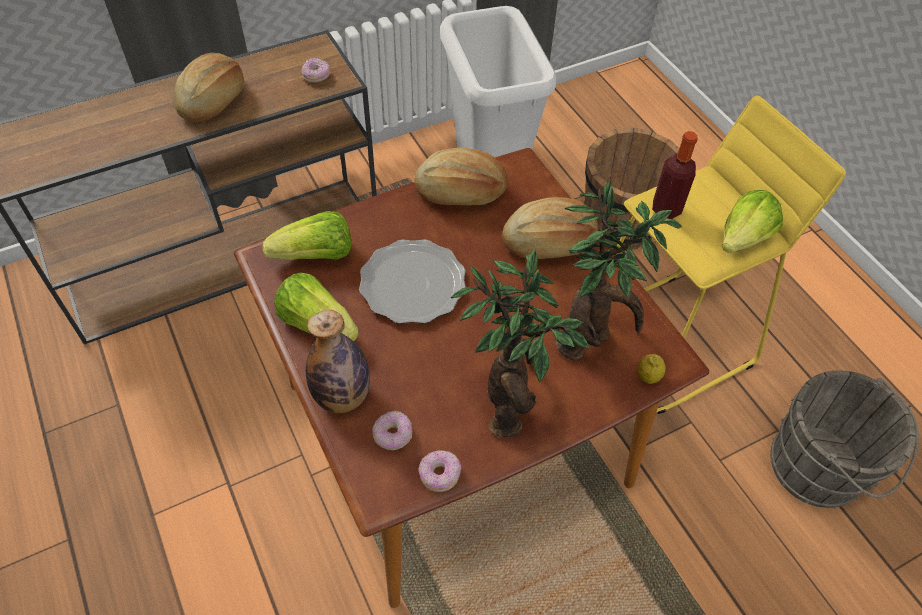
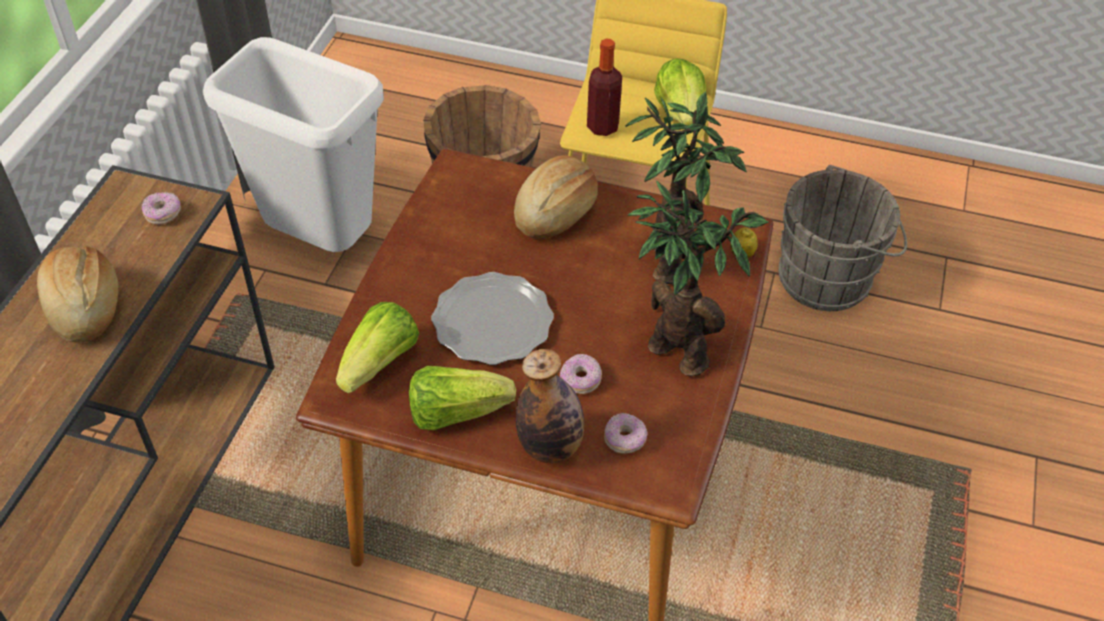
camera: 45 degrees left, 5 degrees down
bread [414,148,508,205] -> none
donut [419,450,461,492] -> donut moved to [560,354,602,394]

